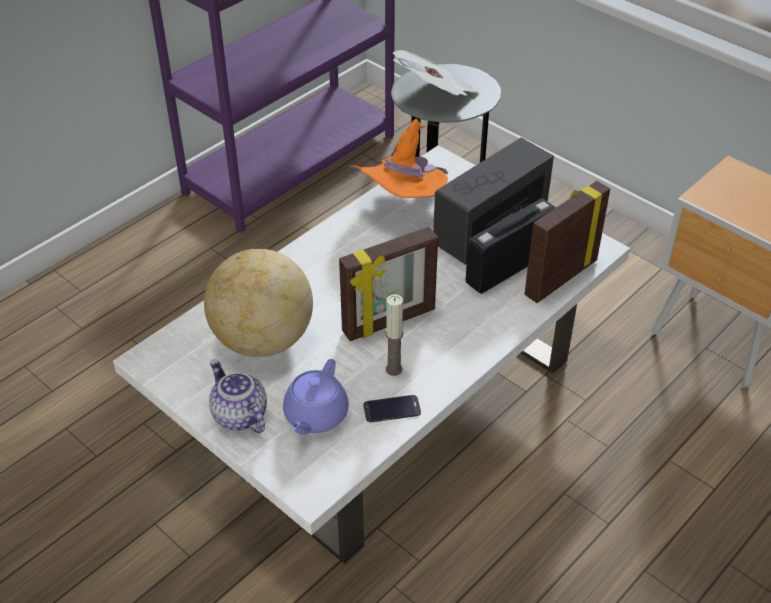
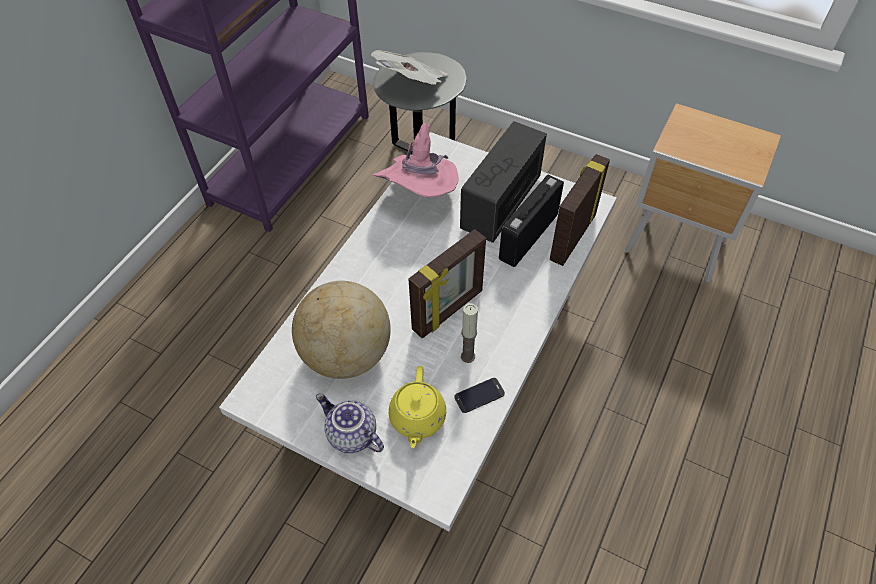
camera: 15 degrees left, 10 degrees up
purple teapot [283,359,349,435] -> yellow teapot [389,366,446,448]
orange hat [348,119,448,198] -> pink hat [373,123,459,198]

